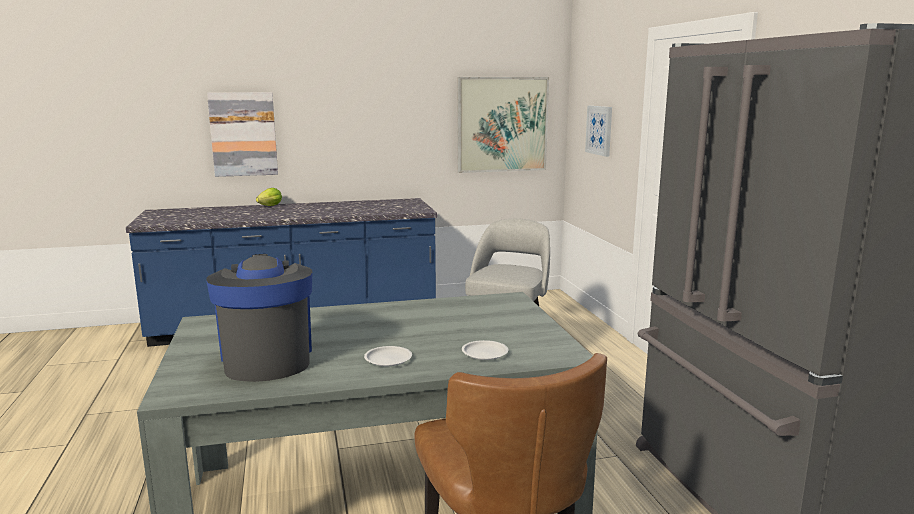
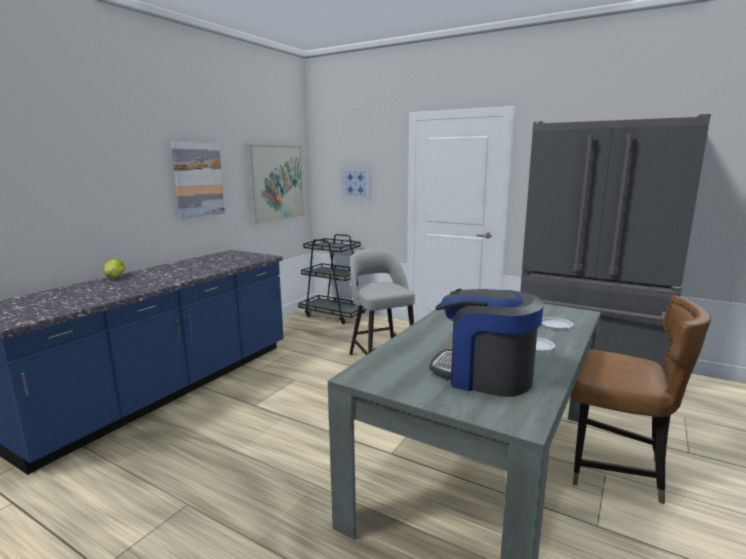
camera: 45 degrees left, 0 degrees up
picture [207,93,278,177] -> picture moved to [171,142,225,219]
none -> black cart [298,234,366,324]

